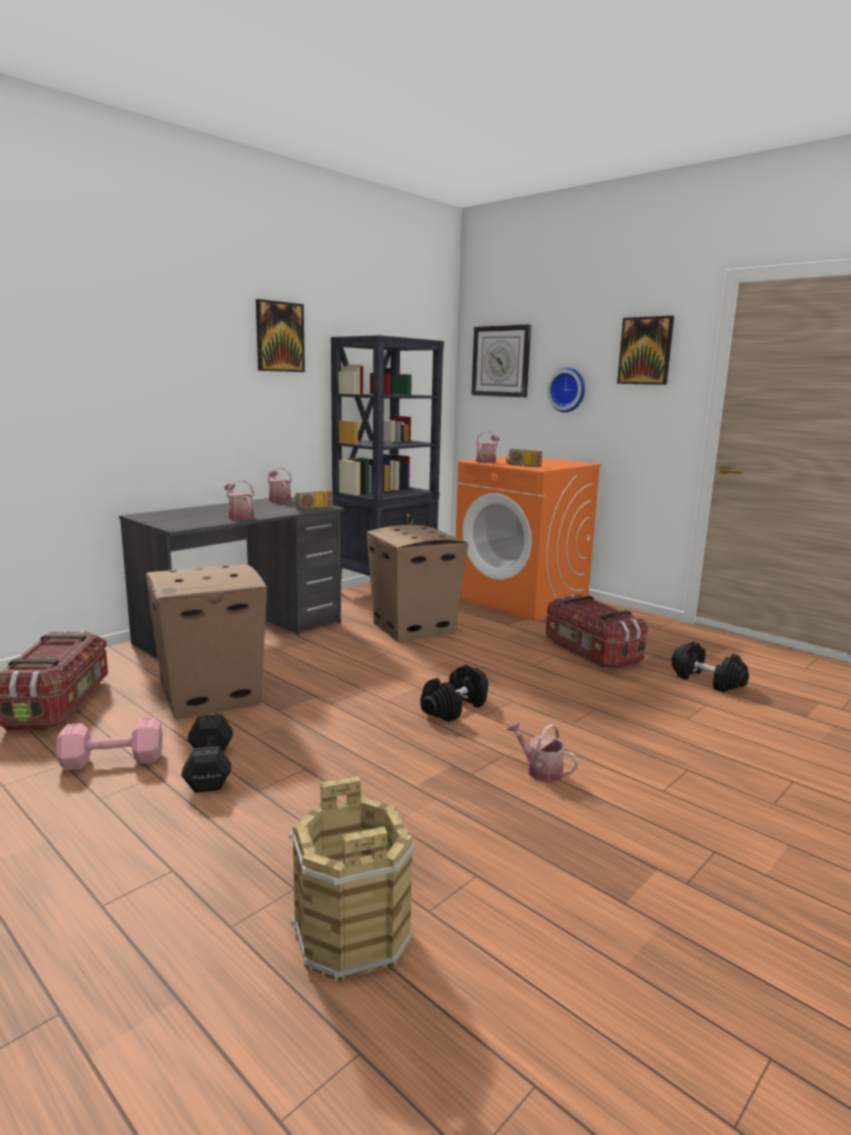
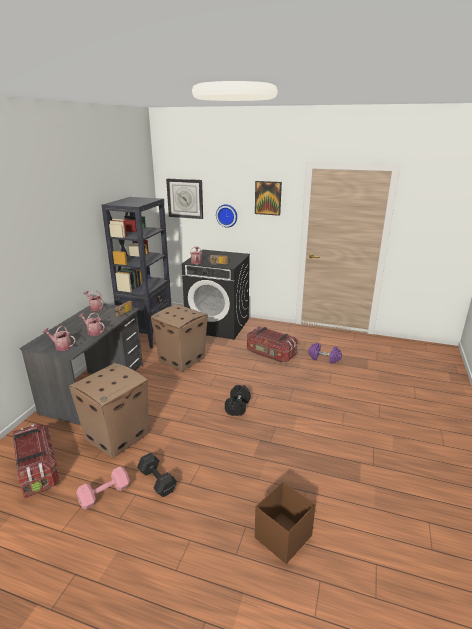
camera: 25 degrees left, 10 degrees up
picture [256,299,305,372] -> none
brown bucket [289,776,415,982] -> brown storage box [255,482,316,564]
orange washing machine [456,456,602,621] -> black washing machine [182,249,250,340]
watering can [506,721,578,782] -> watering can moved to [42,326,76,351]
black dumbbell [672,642,749,692] -> purple dumbbell [308,343,342,364]

